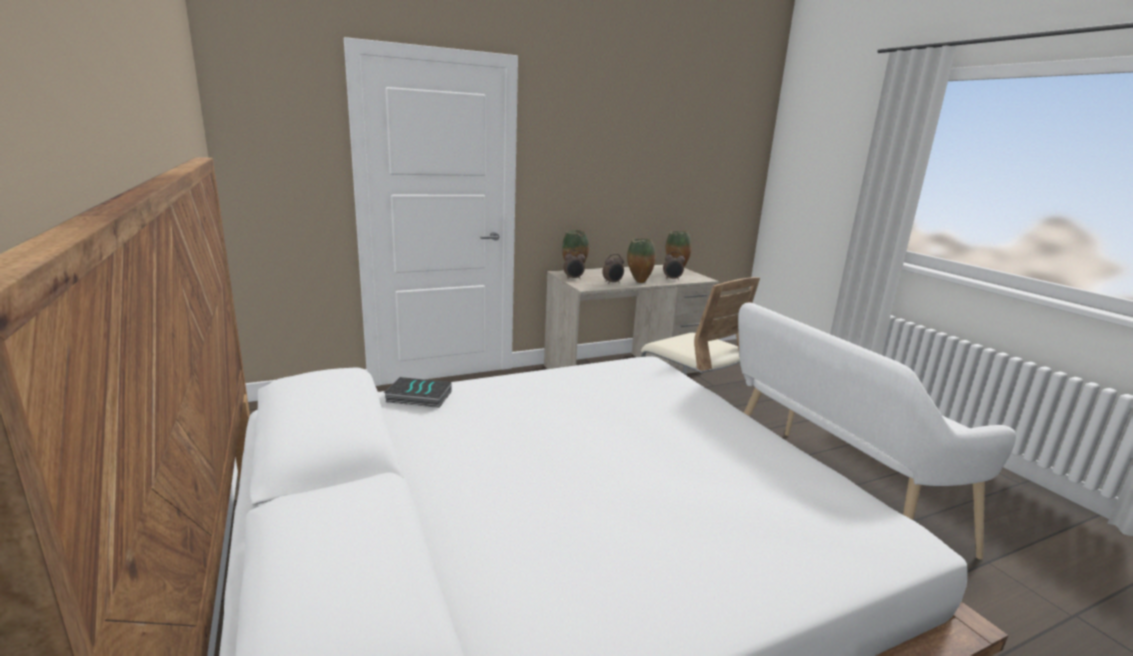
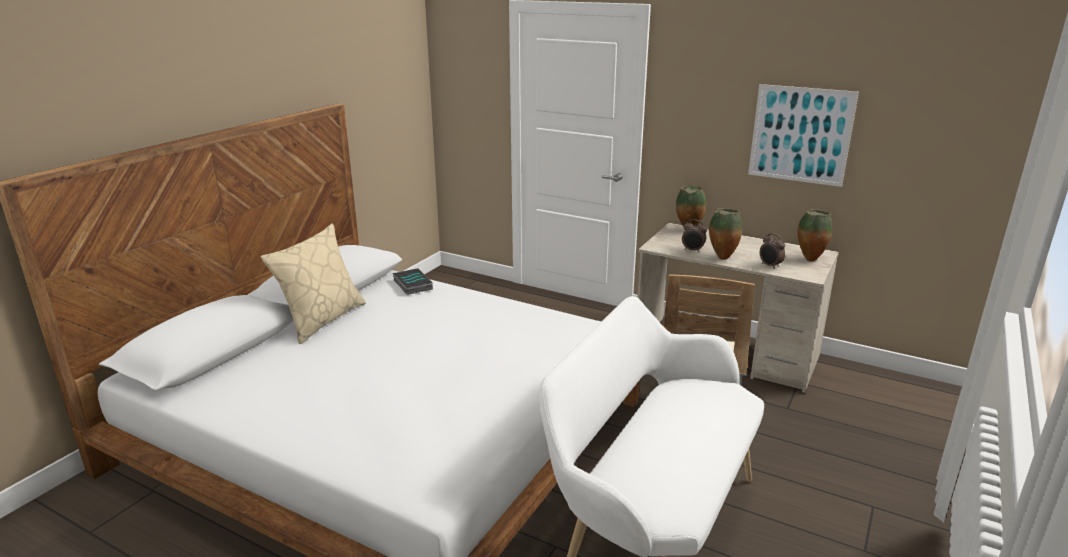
camera: 55 degrees right, 5 degrees up
alarm clock [563,250,585,279] -> none
none -> beige pillow [261,223,366,344]
none -> picture [748,84,859,187]

